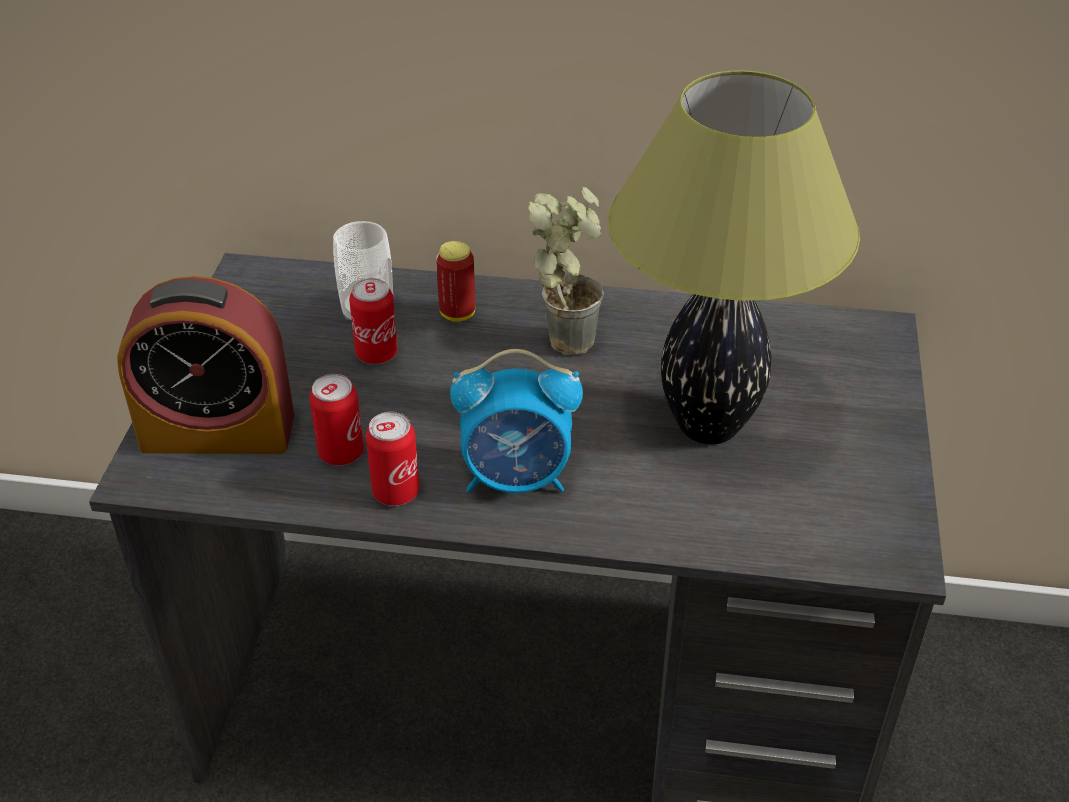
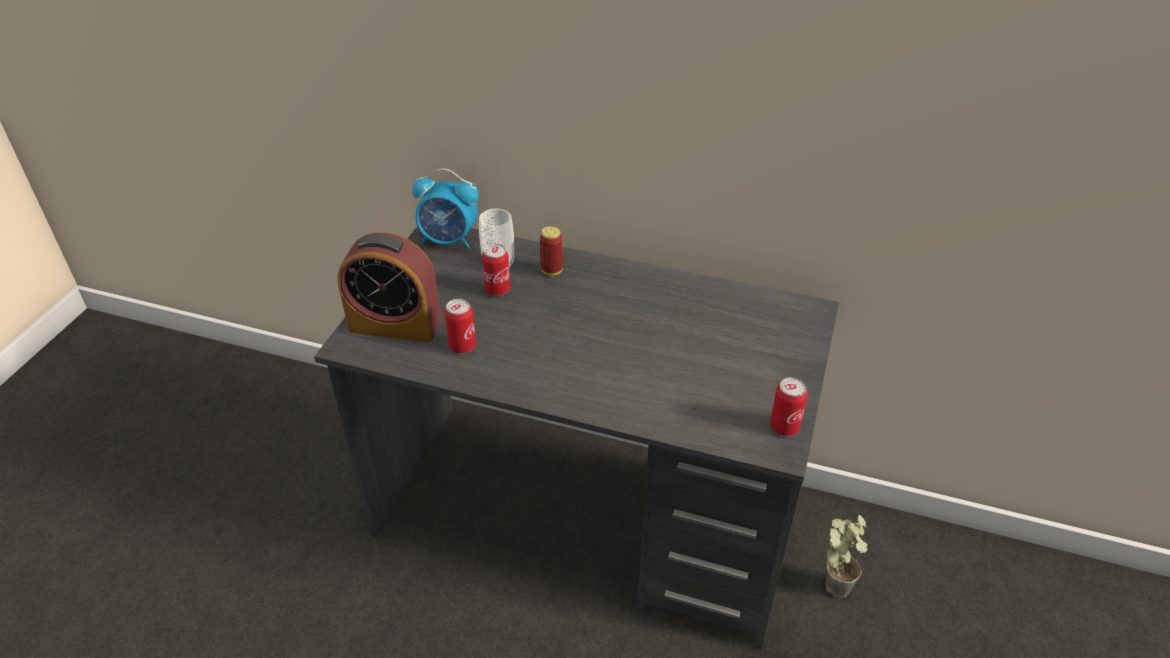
camera: 10 degrees right, 0 degrees up
can [366,412,420,506] -> can moved to [770,377,808,436]
alarm clock [450,349,583,493] -> alarm clock moved to [412,168,479,249]
potted plant [528,187,603,355] -> potted plant moved to [826,515,868,598]
table lamp [608,70,860,444] -> none

